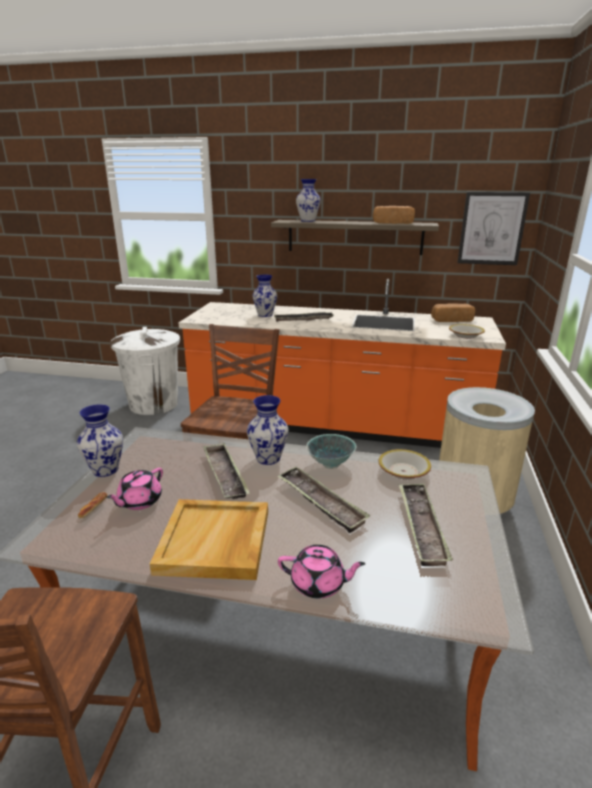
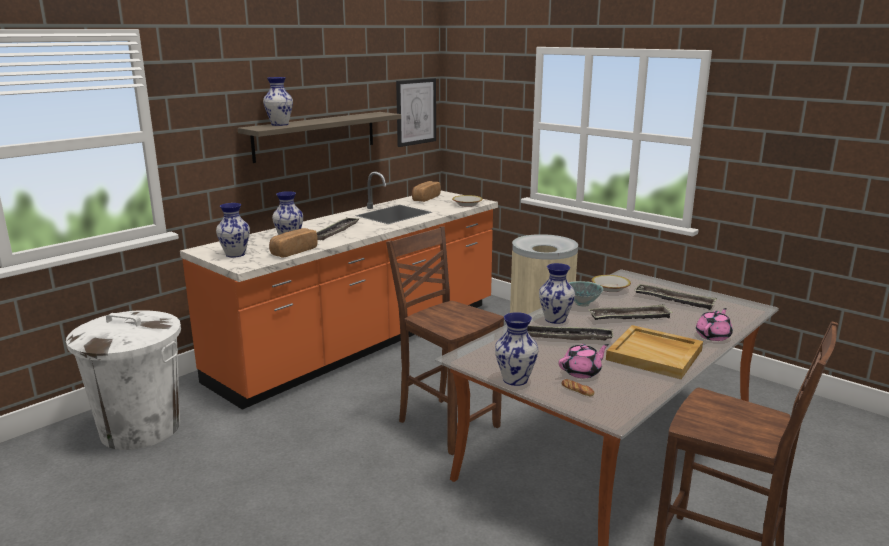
camera: 60 degrees left, 5 degrees down
pink teapot [106,468,163,510] -> pink teapot turned 90 degrees counterclockwise [559,344,609,378]
bread [373,206,415,224] -> bread moved to [269,228,318,257]
none -> vase [216,203,250,258]

